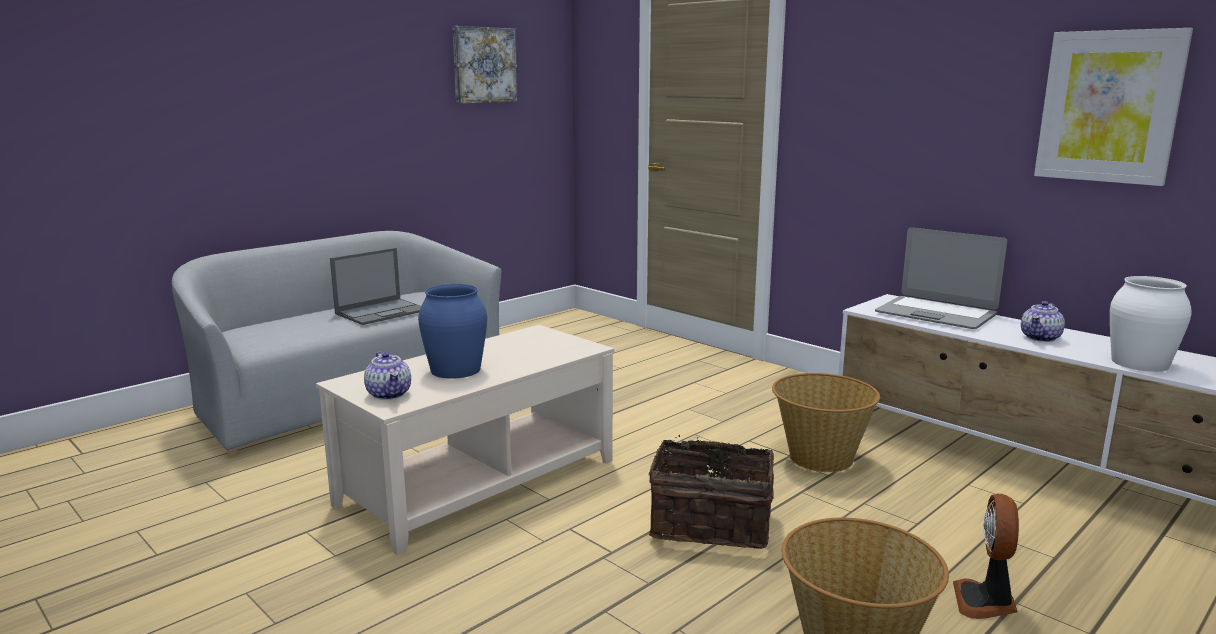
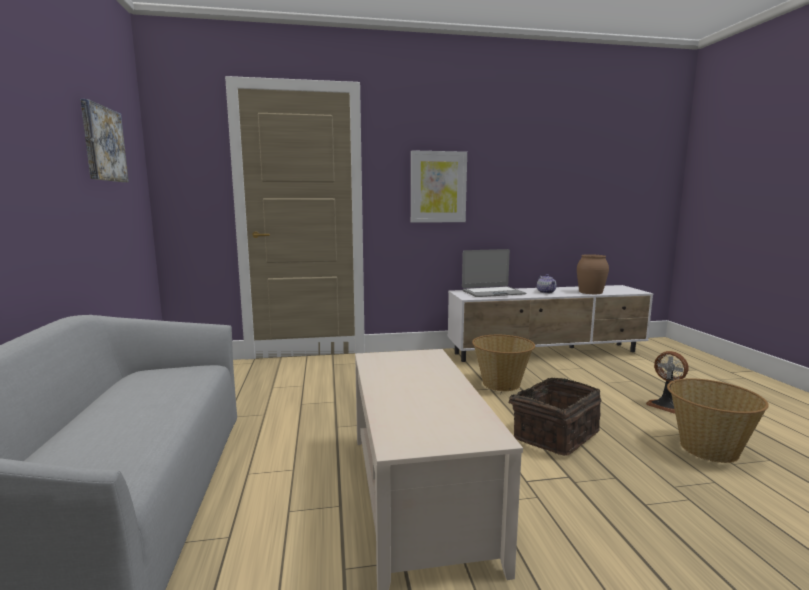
camera: 55 degrees left, 5 degrees down
laptop [330,248,421,325] -> none
teapot [364,352,411,400] -> none
blue vase [418,284,487,379] -> none
picture [1034,28,1193,186] -> picture moved to [411,150,467,223]
white vase [1110,276,1191,372] -> brown vase [577,254,609,294]

